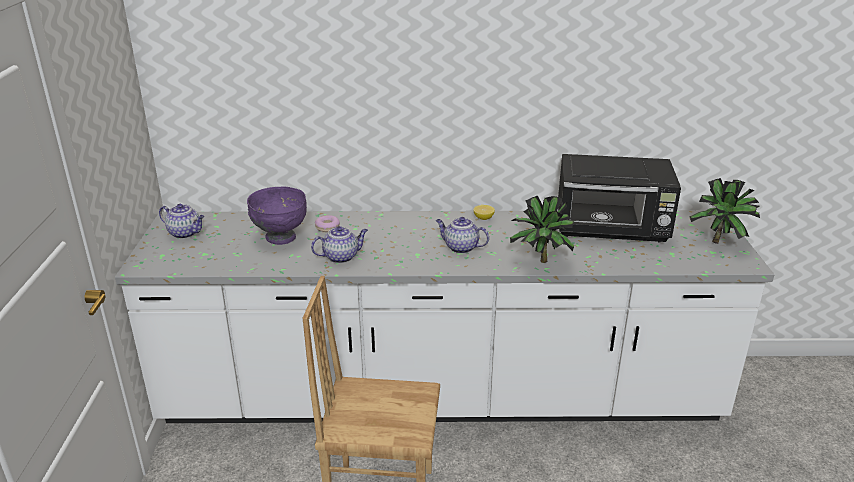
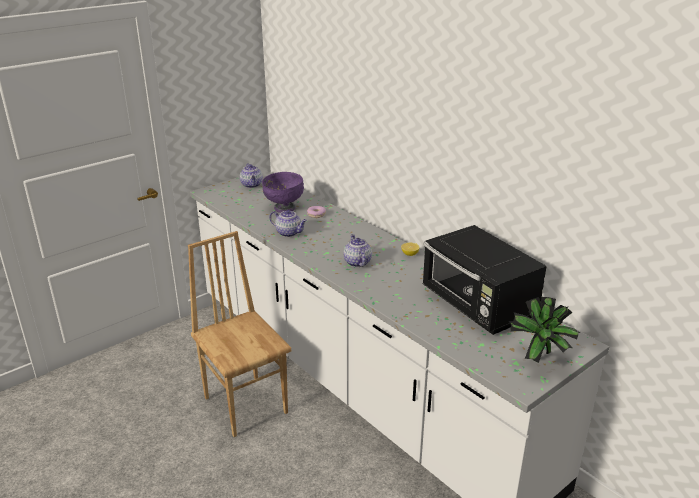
camera: 50 degrees right, 0 degrees up
potted plant [510,196,578,263] -> none

